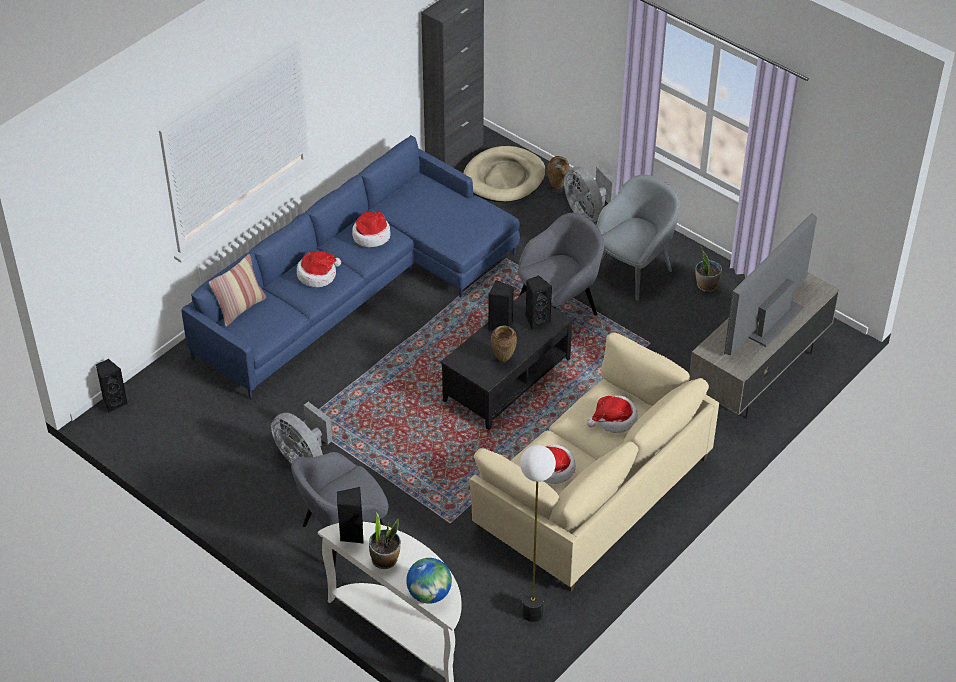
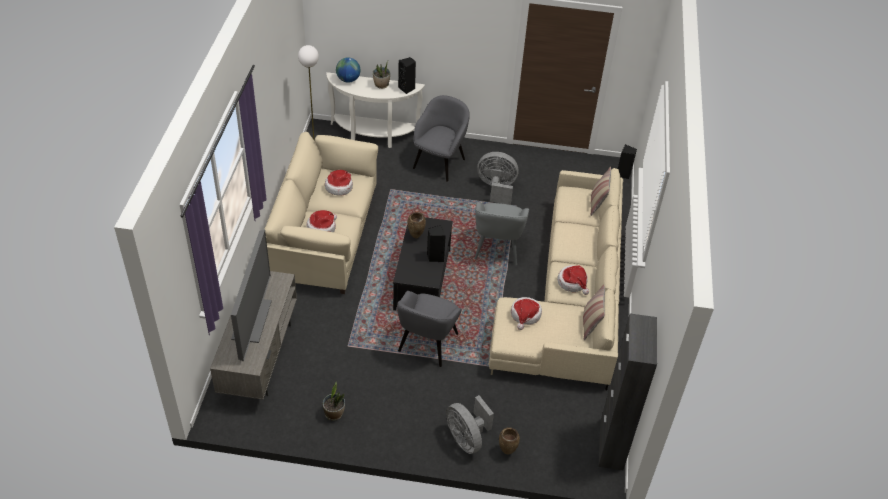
camera: 145 degrees right, 0 degrees up
blue sofa [181,135,520,399] -> beige sofa [489,168,623,390]
hat [297,251,341,287] -> hat moved to [511,297,542,330]
beige dog bed [463,146,545,202] -> none
black speaker [526,275,552,330] -> none
grey fan [564,165,617,222] -> grey fan turned 150 degrees counterclockwise [446,395,494,454]
grey armchair [596,175,680,301] -> grey armchair moved to [474,202,529,265]
none -> pillow [583,284,605,340]

